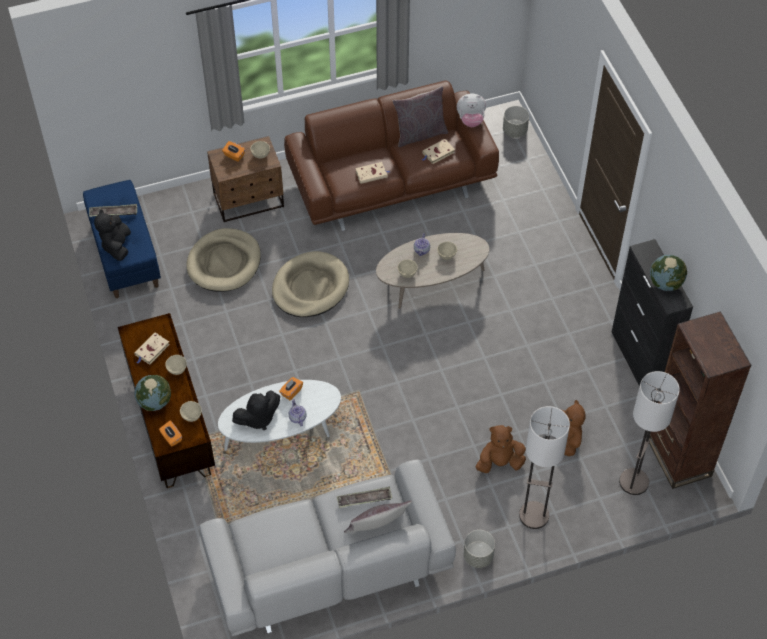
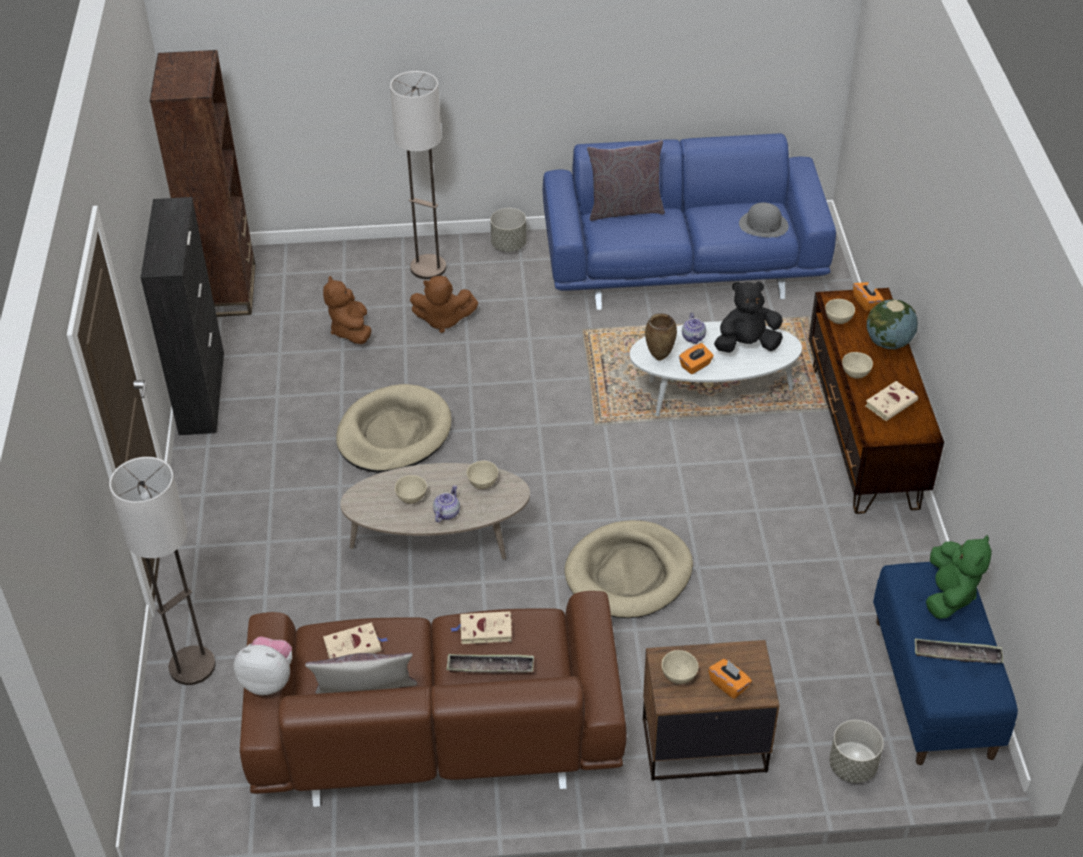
camera: 165 degrees left, 10 degrees down
black plush toy [94,209,131,261] -> green plush toy [926,535,991,619]
beige dog bed [186,228,261,292] -> beige dog bed moved to [336,384,452,472]
grey sofa [200,460,456,636] -> blue sofa [543,133,836,310]
tray [337,487,392,508] -> tray moved to [446,654,534,673]
grey planter [503,106,529,138] -> grey planter moved to [829,720,884,783]
floor lamp [619,371,680,495] -> floor lamp moved to [109,457,216,685]
globe [650,255,687,291] -> none
none -> brown vase [645,313,677,360]
none -> grey hat [739,203,789,237]

